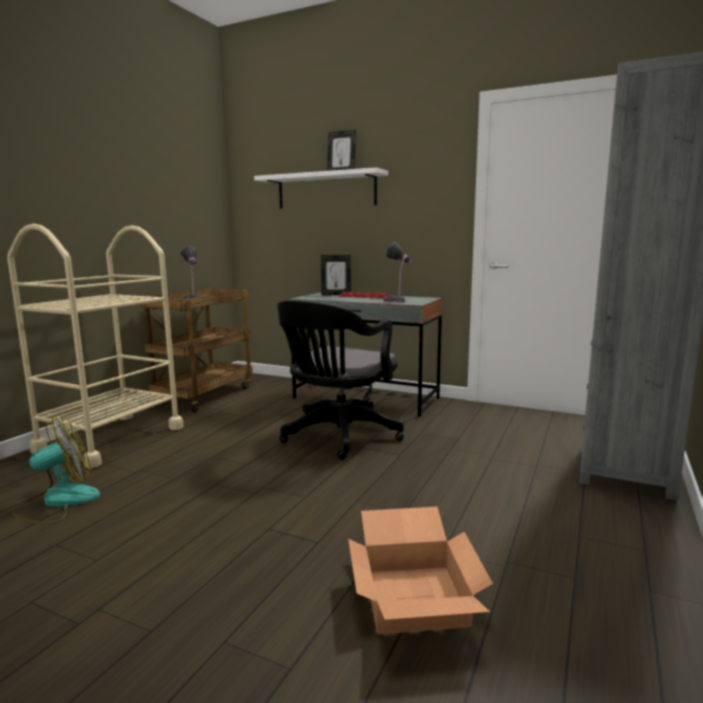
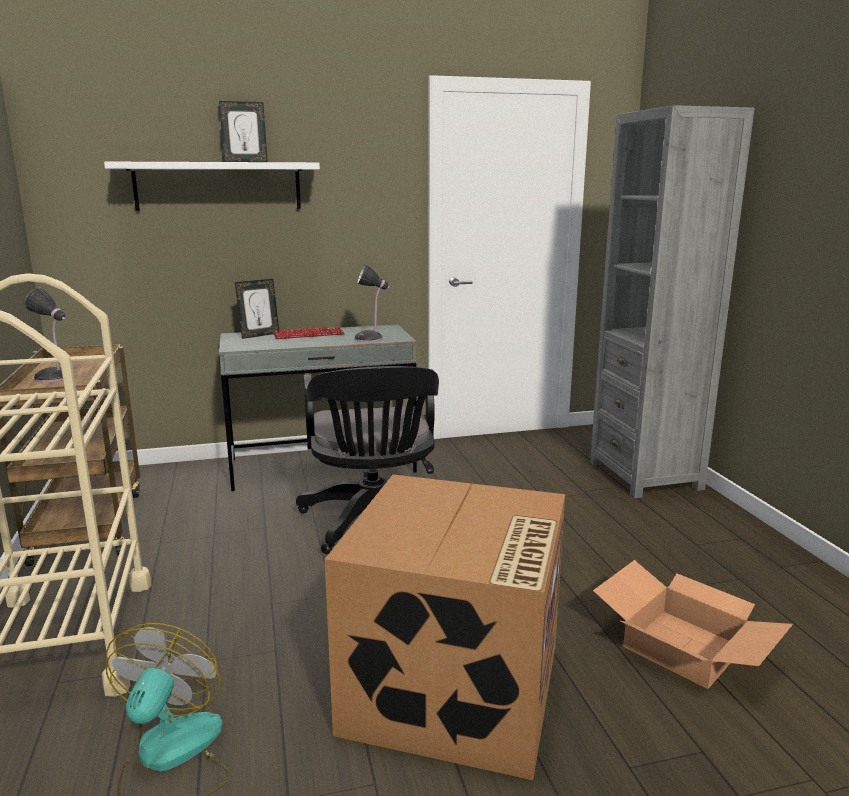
camera: 40 degrees left, 5 degrees up
none -> cardboard box [325,475,565,780]

